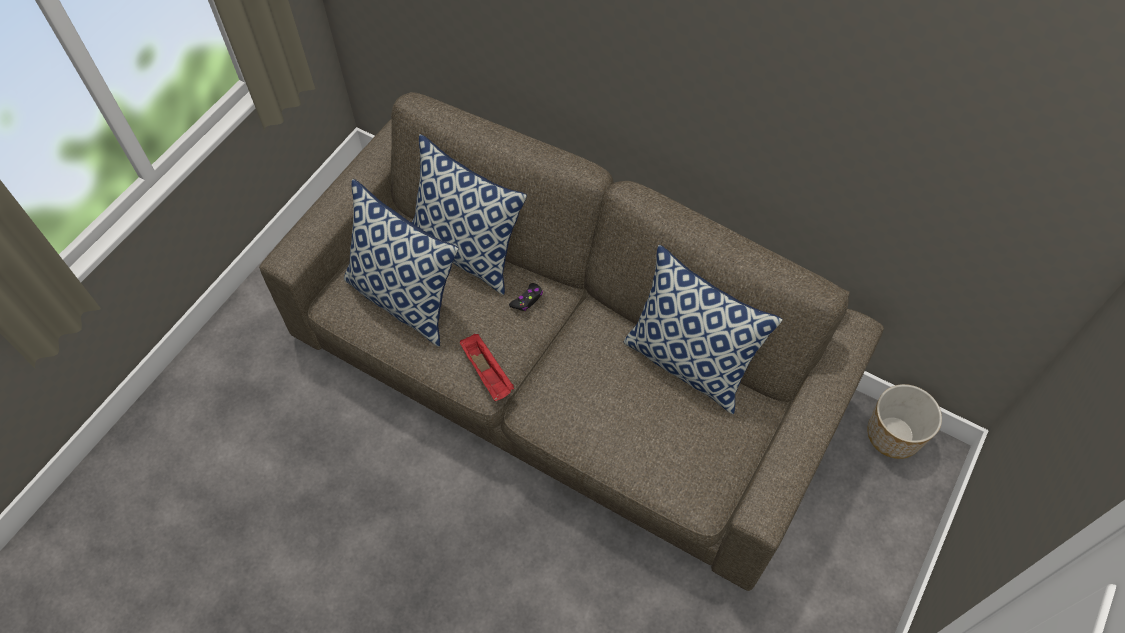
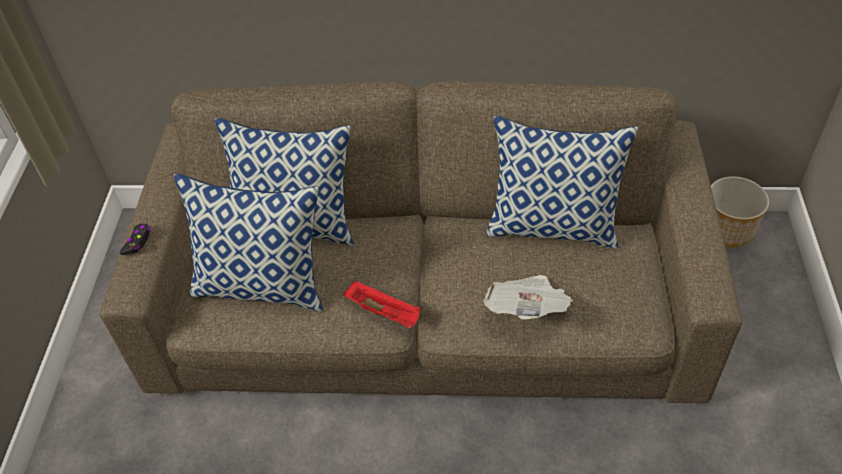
camera: 25 degrees left, 10 degrees down
black game controller [509,283,543,311] -> black game controller moved to [120,224,150,255]
none -> newspaper [483,275,573,319]

